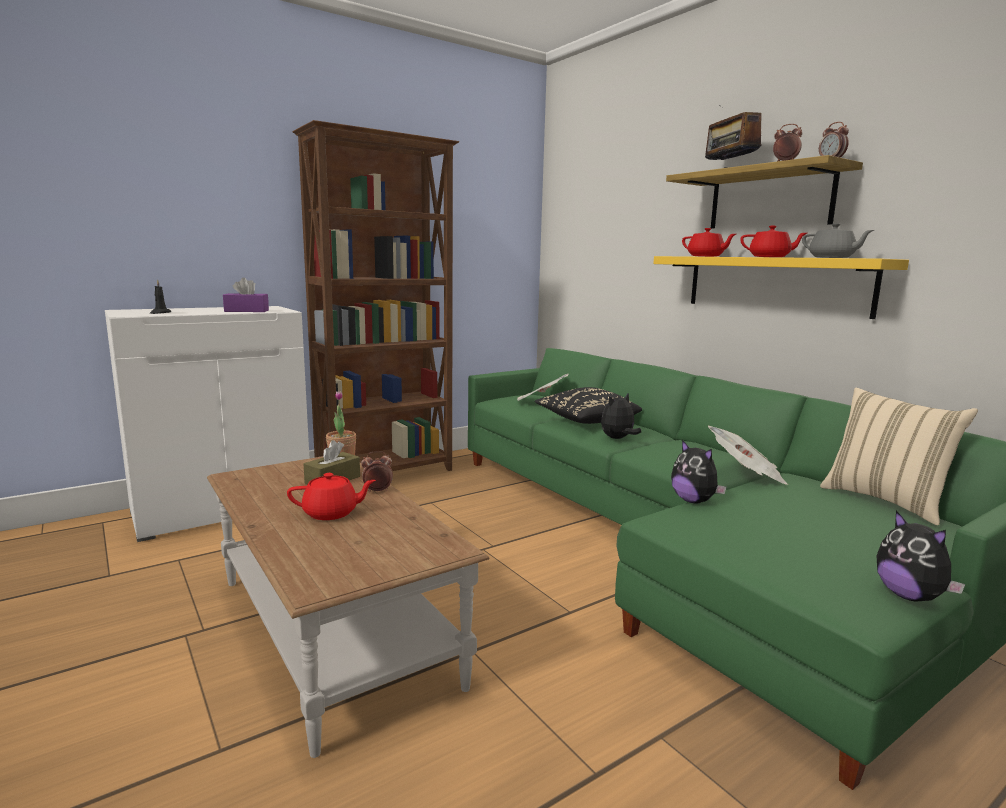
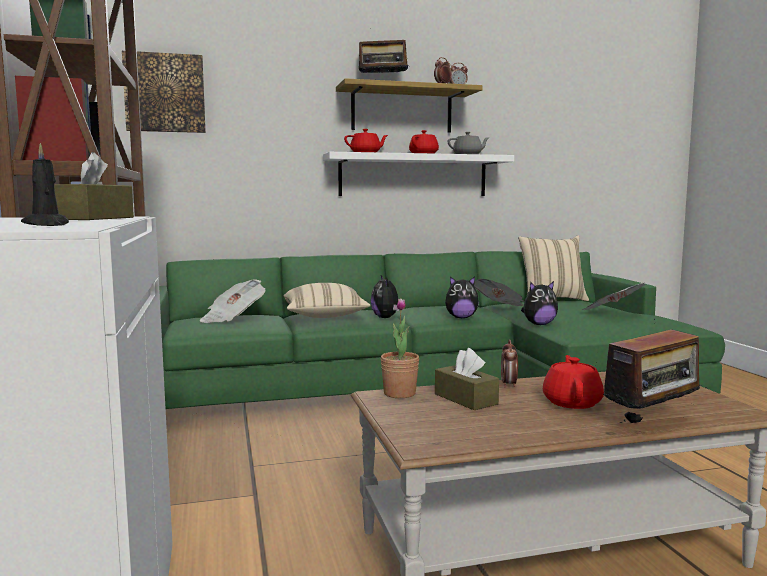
camera: 70 degrees left, 5 degrees down
purple tissue box [223,278,269,312] -> brown tissue box [54,152,134,220]
black pillow [534,387,642,424] -> beige pillow [283,283,370,318]
yellow shelf [653,256,909,319] -> white shelf [323,152,514,196]
plush toy [877,511,966,602] -> plush toy moved to [445,277,479,318]
none -> picture [122,51,206,133]
none -> newspaper [582,282,645,310]
none -> radio [596,315,707,423]

